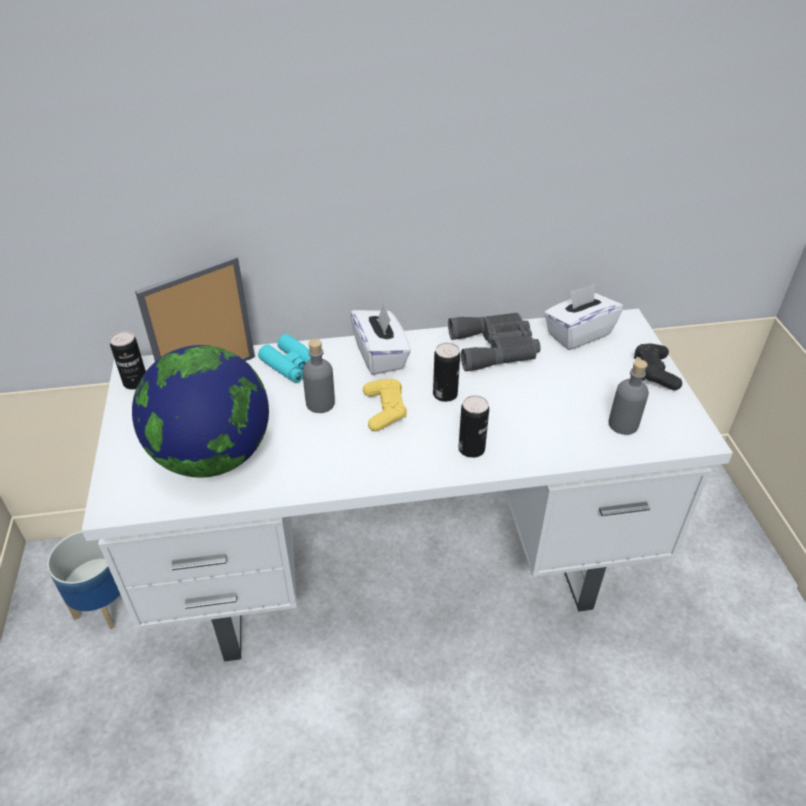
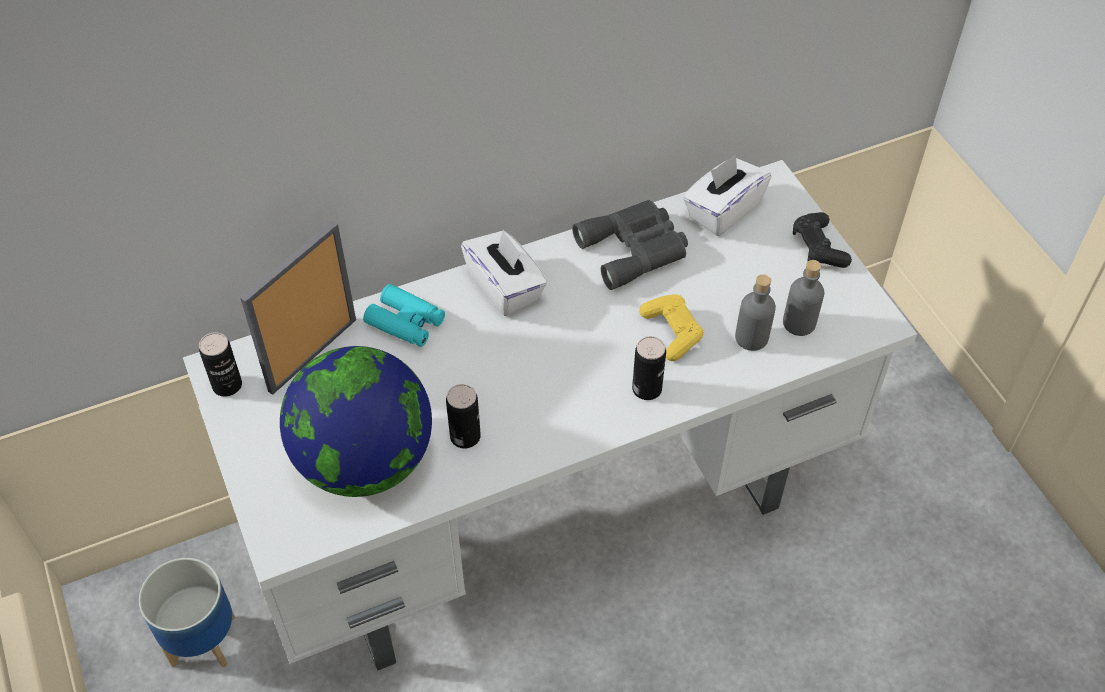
camera: 15 degrees left, 10 degrees up
grey bottle [302,339,335,413] -> grey bottle moved to [735,275,776,351]
yellow game controller [363,379,407,431] -> yellow game controller moved to [639,294,704,361]
can [433,342,460,402] -> can moved to [446,384,481,448]

